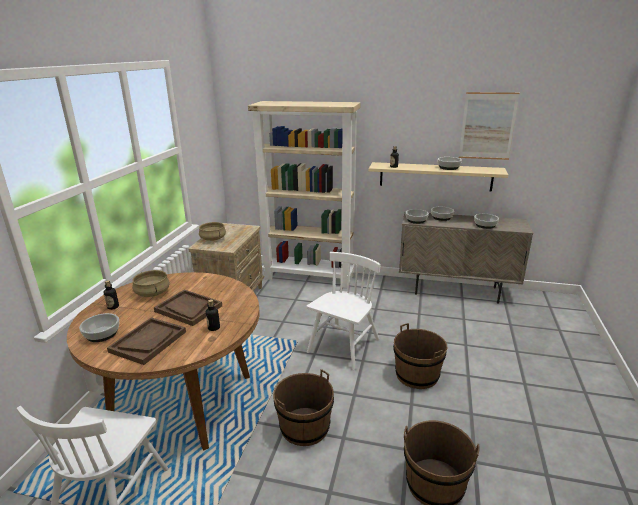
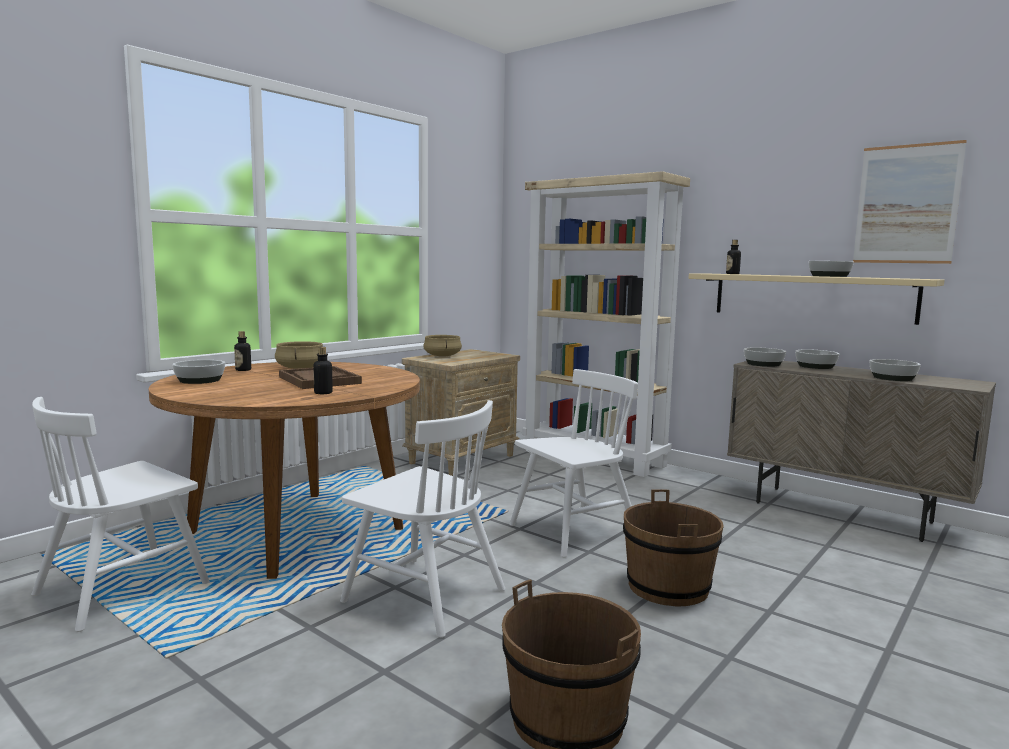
camera: 25 degrees right, 15 degrees down
brown tray [107,317,186,365] -> none
brown bucket [273,369,334,446] -> white chair [340,400,505,638]

